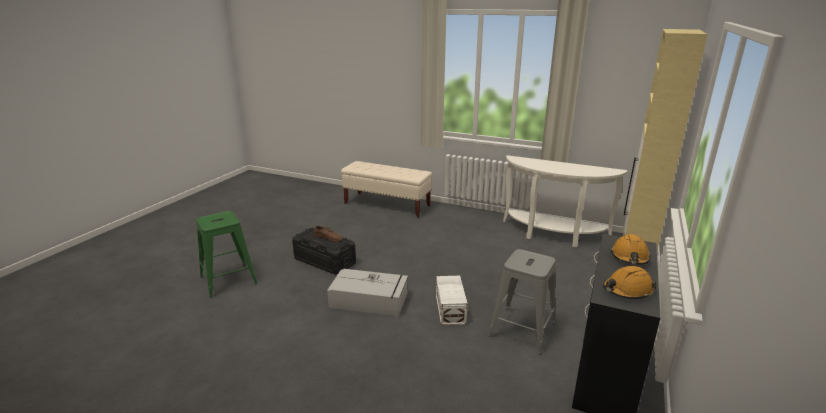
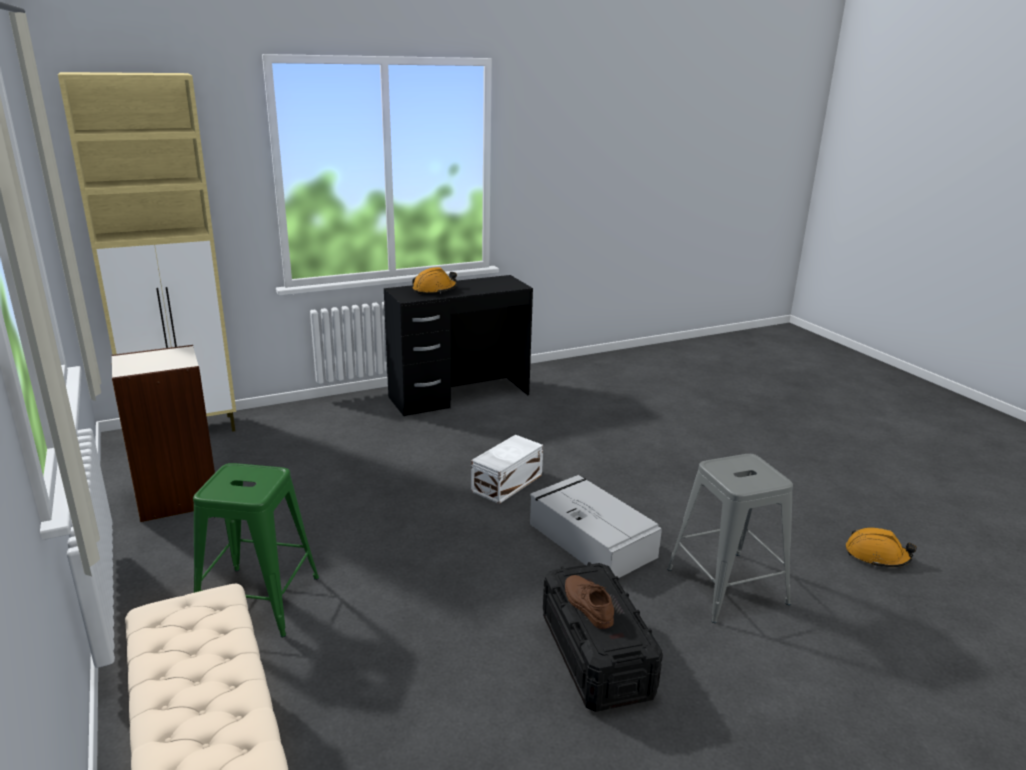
camera: 140 degrees left, 0 degrees up
green stool [196,211,258,298] -> green stool moved to [193,463,319,637]
grey stool [488,249,556,354] -> grey stool moved to [667,454,793,623]
white console table [503,155,628,248] -> bookcase [111,345,215,522]
orange hard hat [603,266,656,299] -> orange hard hat moved to [846,527,917,567]

